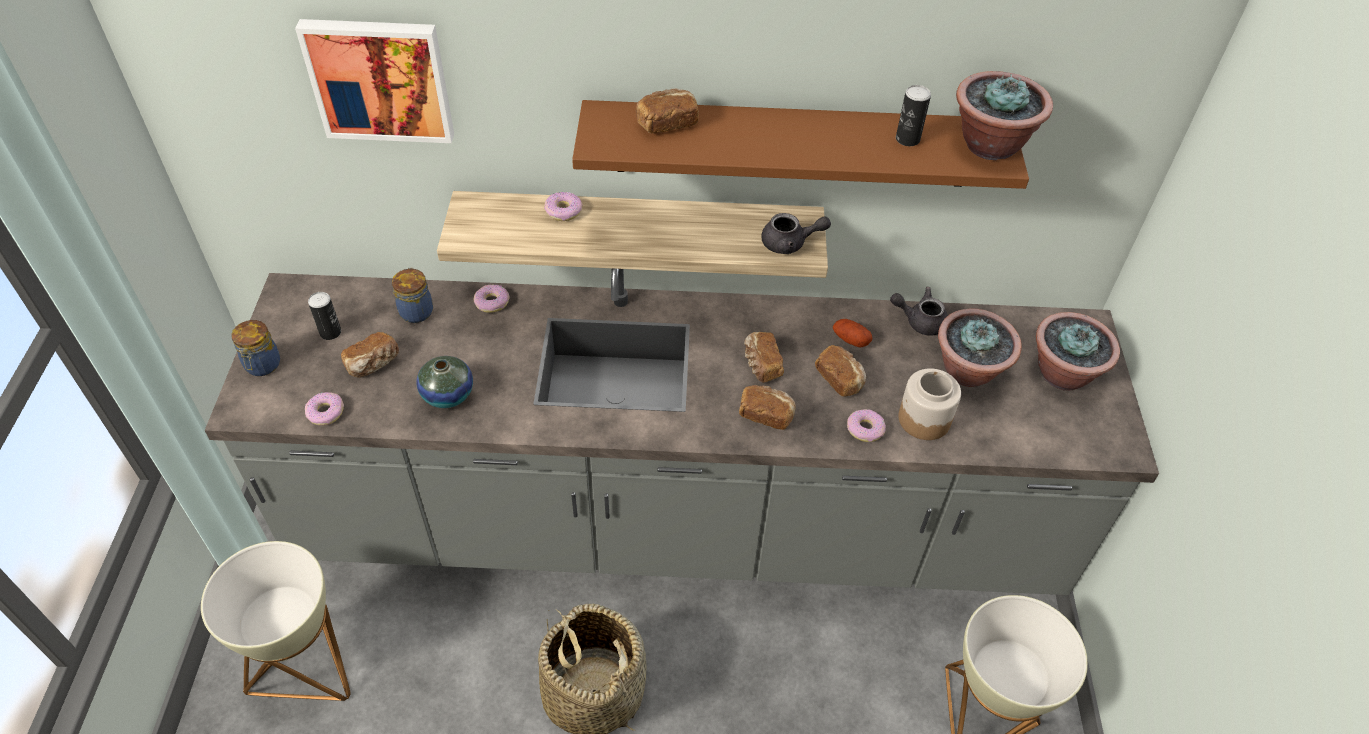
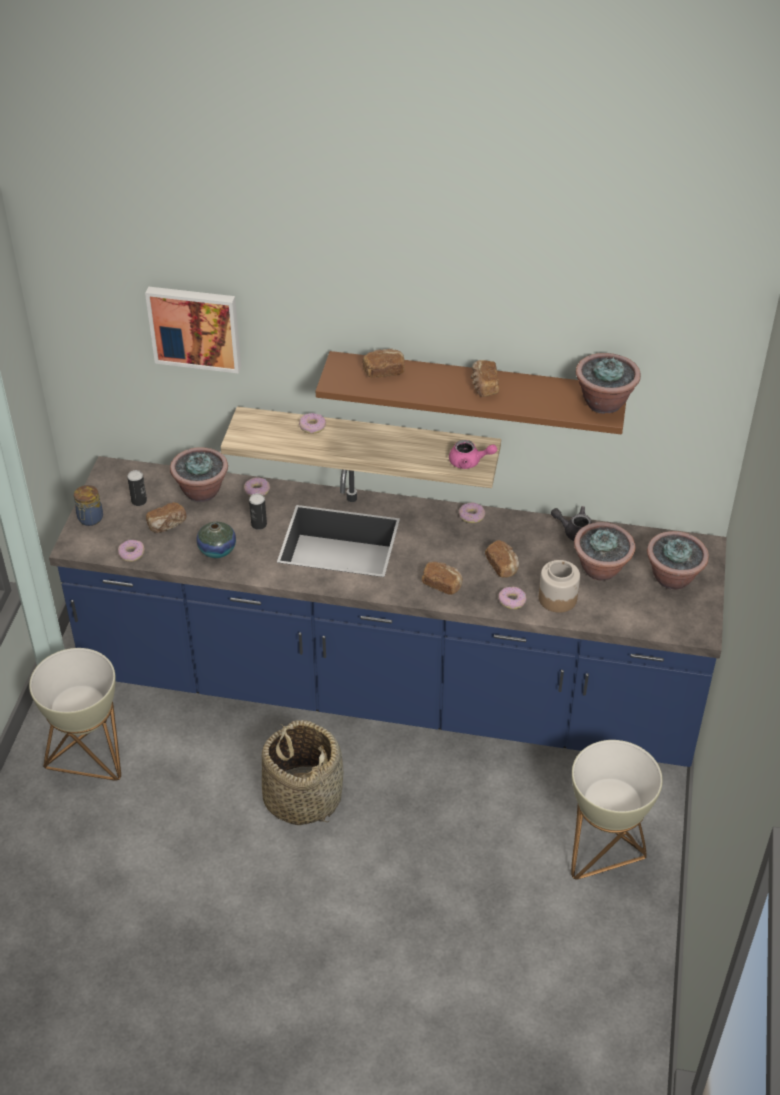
camera: 10 degrees right, 5 degrees down
grey counter [204,268,1159,595] -> blue counter [49,456,727,767]
jar [392,268,433,323] -> potted plant [170,447,228,502]
bread [744,332,784,383] -> bread moved to [471,360,499,397]
grey teapot [761,213,831,254] -> pink teapot [449,440,497,469]
potato [833,319,872,348] -> none
can [896,85,931,146] -> can moved to [249,493,267,530]
none -> donut [459,502,485,523]

